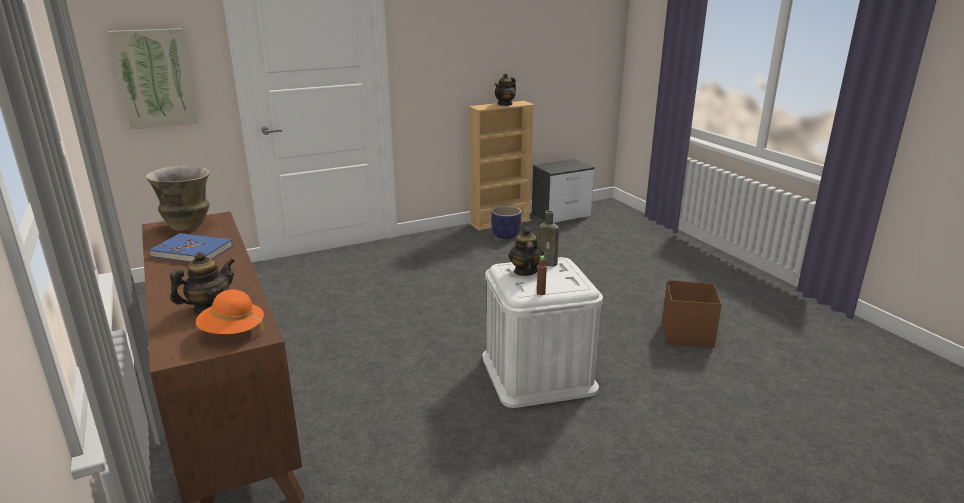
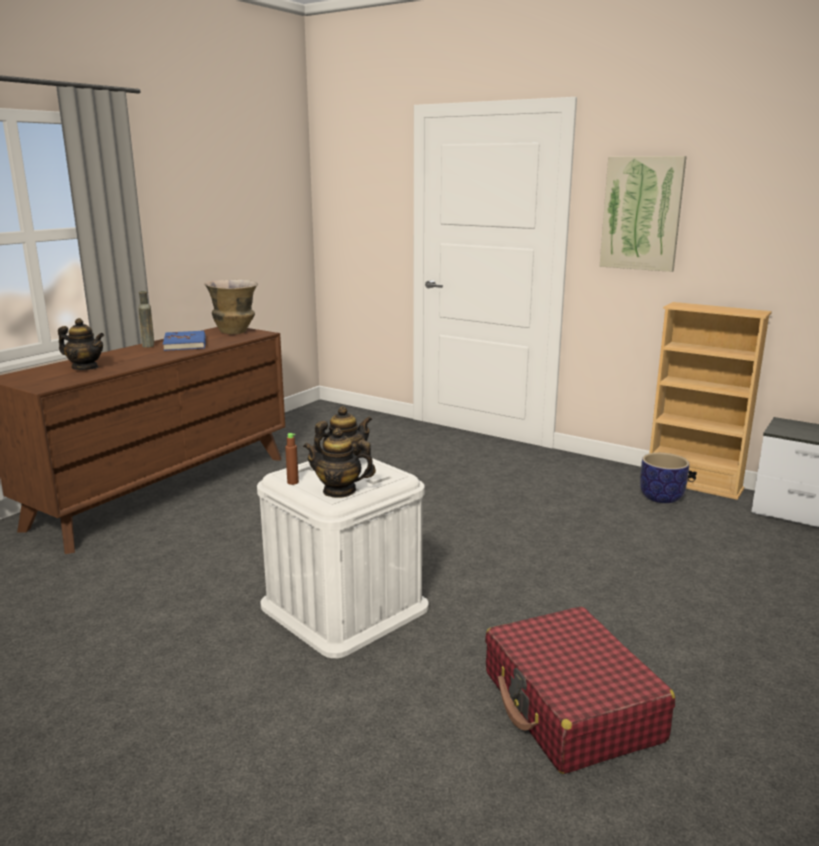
camera: 60 degrees right, 5 degrees down
picture [109,28,199,130] -> picture moved to [599,156,687,272]
orange hat [196,289,264,334] -> none
teapot [494,73,516,106] -> teapot moved to [303,428,376,498]
brown bottle [538,210,559,267] -> brown bottle moved to [139,291,154,348]
brown storage box [662,280,722,348] -> red suitcase [485,607,675,774]

